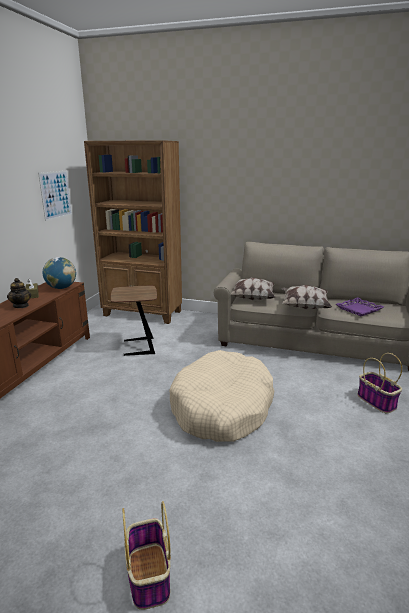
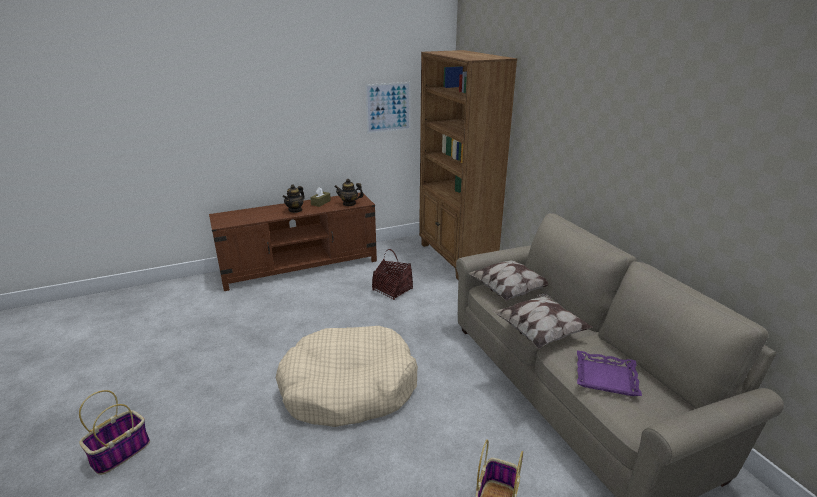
camera: 50 degrees right, 5 degrees up
globe [43,257,76,289] -> teapot [334,179,364,206]
brown side table [111,286,157,356] -> basket [372,249,413,300]

